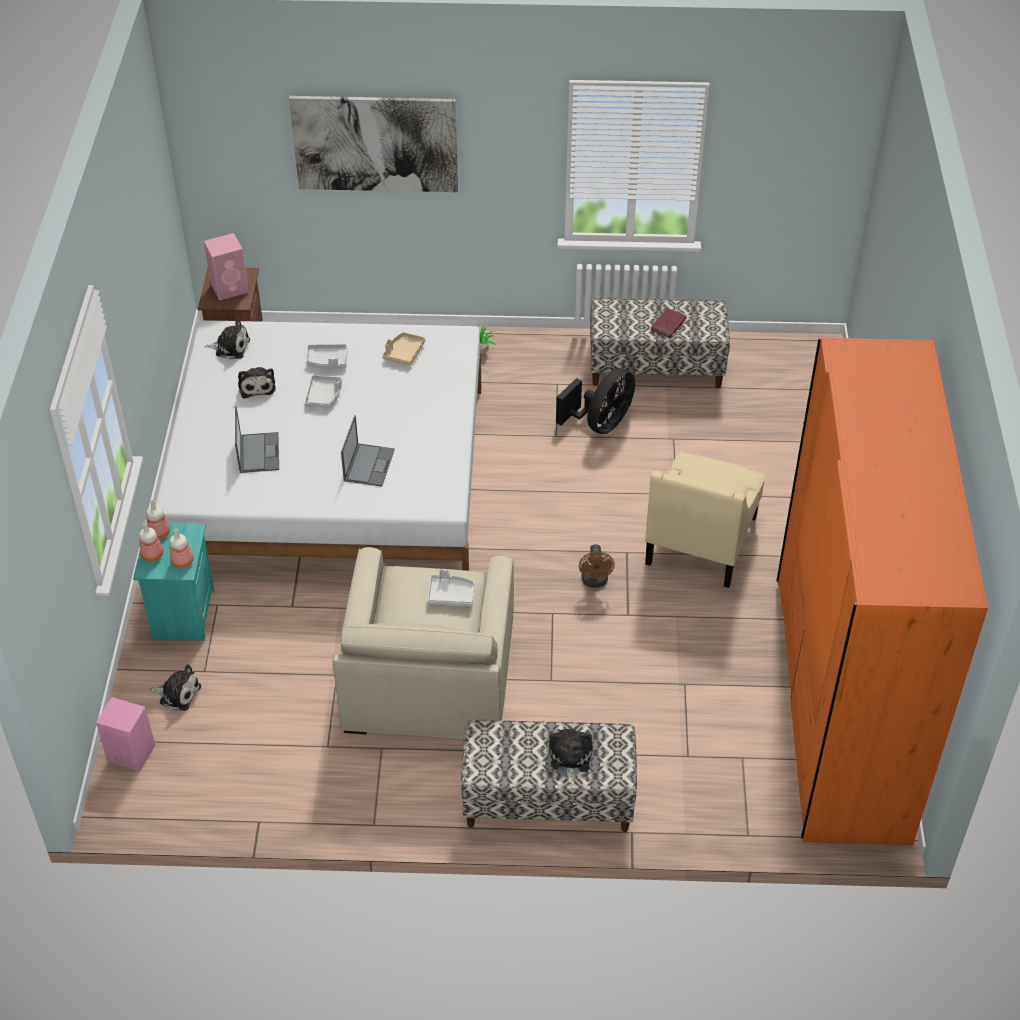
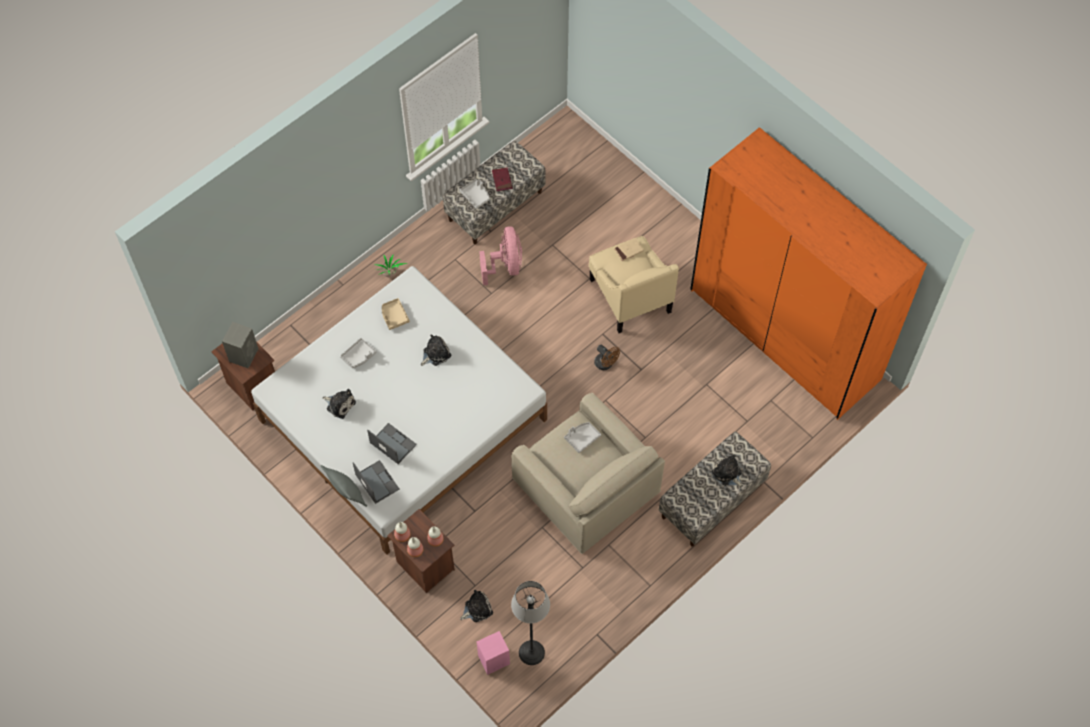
camera: 45 degrees left, 15 degrees up
turquoise nightstand [133,522,214,642] -> brown nightstand [387,509,455,593]
pink speaker [204,233,249,300] -> grey speaker [222,322,258,368]
plush toy [205,319,250,359] -> plush toy moved to [421,334,452,366]
picture [289,96,458,192] -> none
grey tray [305,375,342,408] -> grey tray moved to [460,179,490,209]
laptop [341,415,395,487] -> laptop moved to [353,460,399,504]
black fan [556,368,635,434] -> pink fan [479,226,522,285]
none -> grey pillow [321,465,367,507]
none -> floor lamp [511,581,550,665]
none -> beige book [614,237,644,262]

